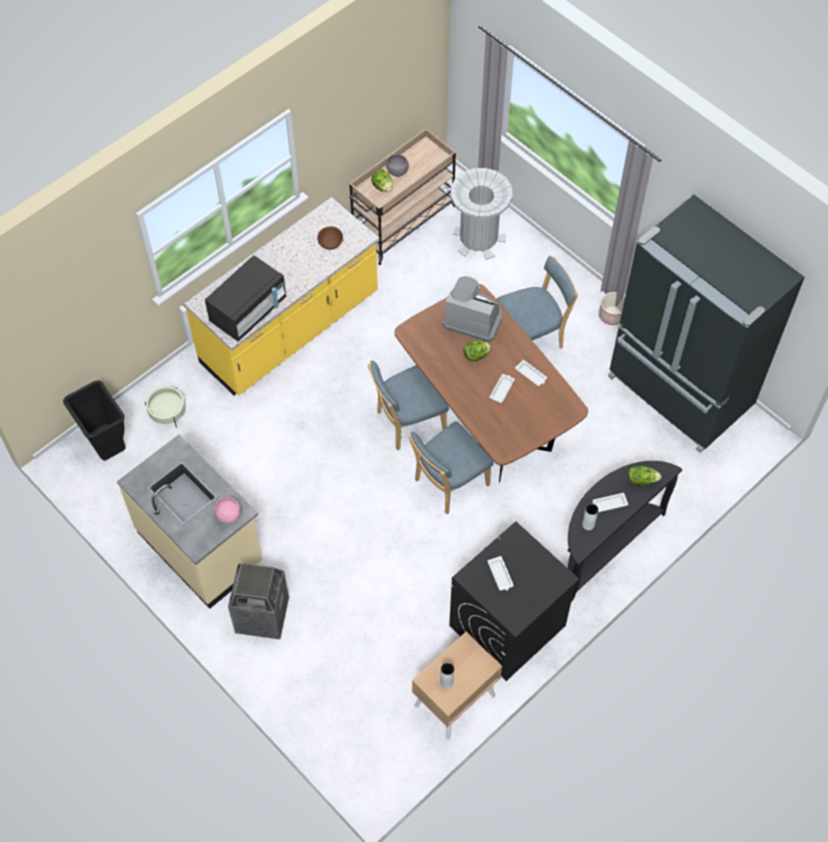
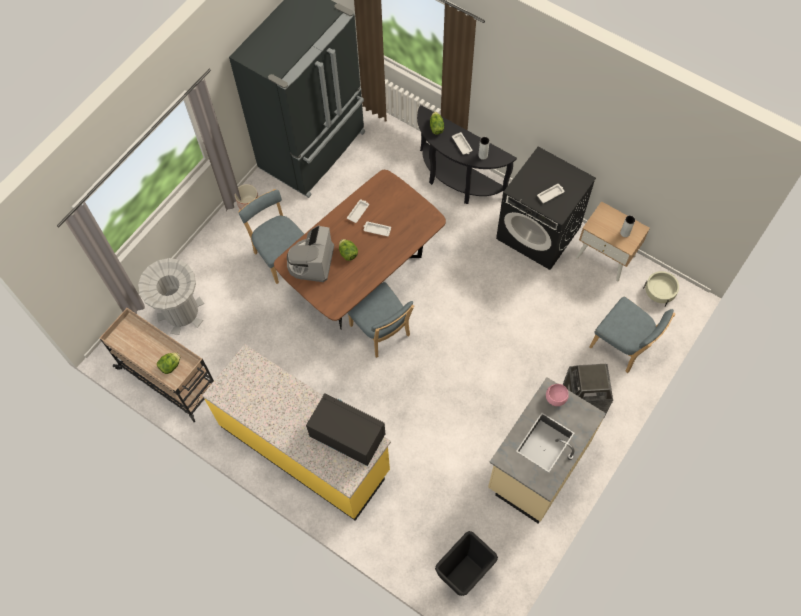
camera: 100 degrees left, 5 degrees up
beige planter [145,386,186,427] -> beige planter moved to [643,271,679,307]
brown bowl [317,226,343,250] -> none
grey bowl [386,154,409,177] -> none
blue chair [408,421,494,515] -> blue chair moved to [589,297,675,373]

